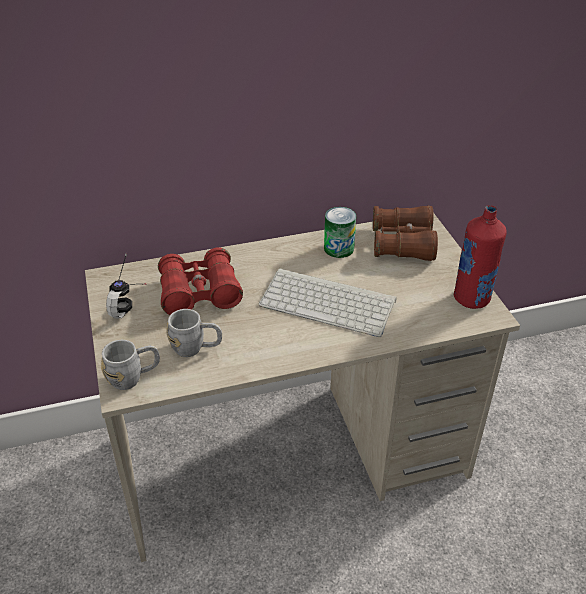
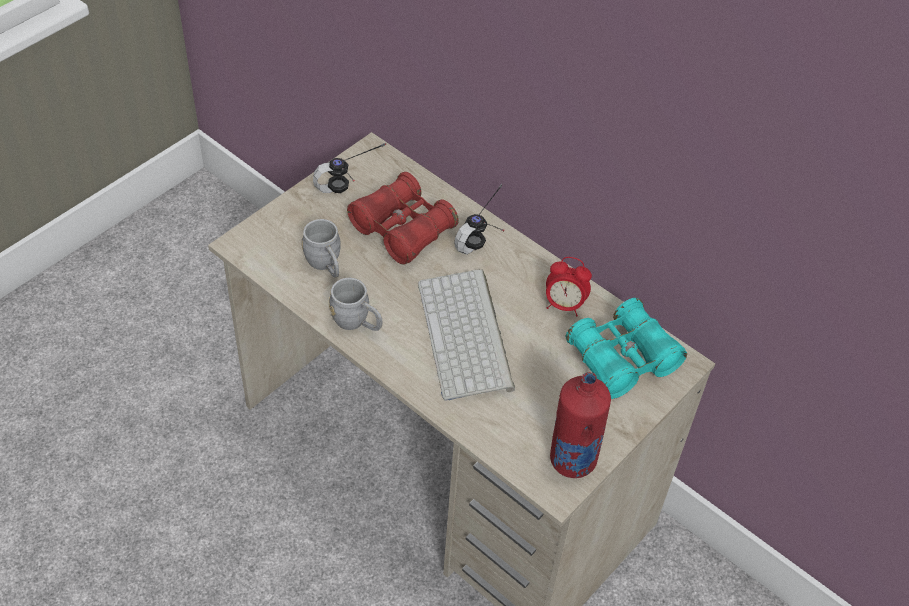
camera: 55 degrees right, 10 degrees up
grey mug [101,340,160,390] -> grey mug moved to [329,278,382,331]
can [324,207,356,258] -> alarm clock [546,257,592,316]
brown binoculars [373,206,438,261] -> turquoise binoculars [566,298,687,399]
none -> headphones [454,184,504,254]

